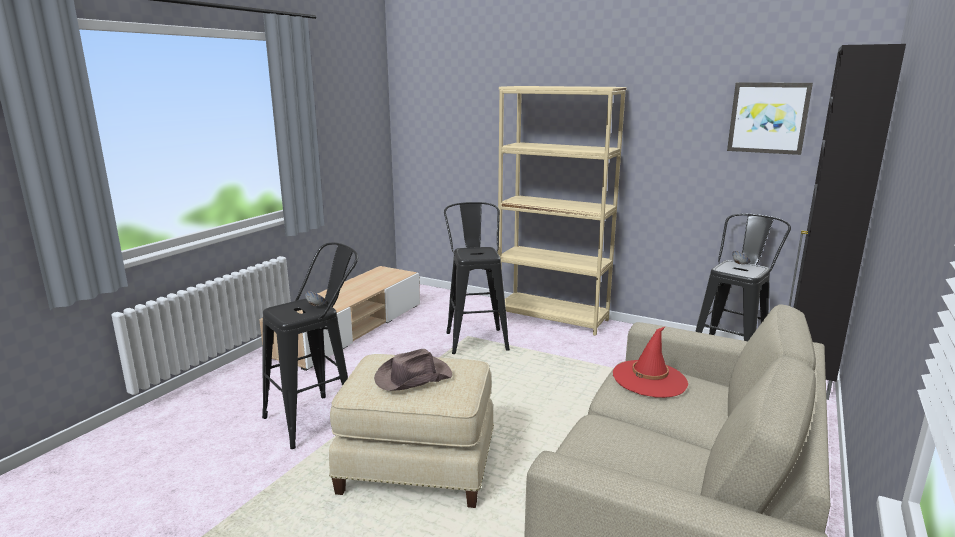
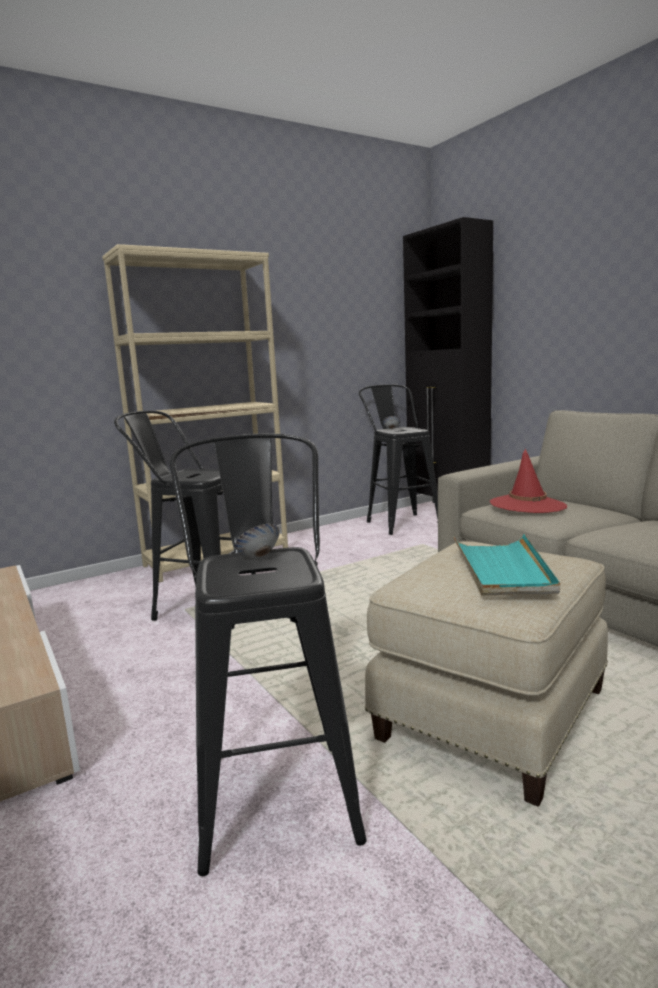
camera: 60 degrees left, 5 degrees down
brown hat [374,349,452,391] -> turquoise tray [453,534,560,595]
picture [727,82,813,155] -> none

